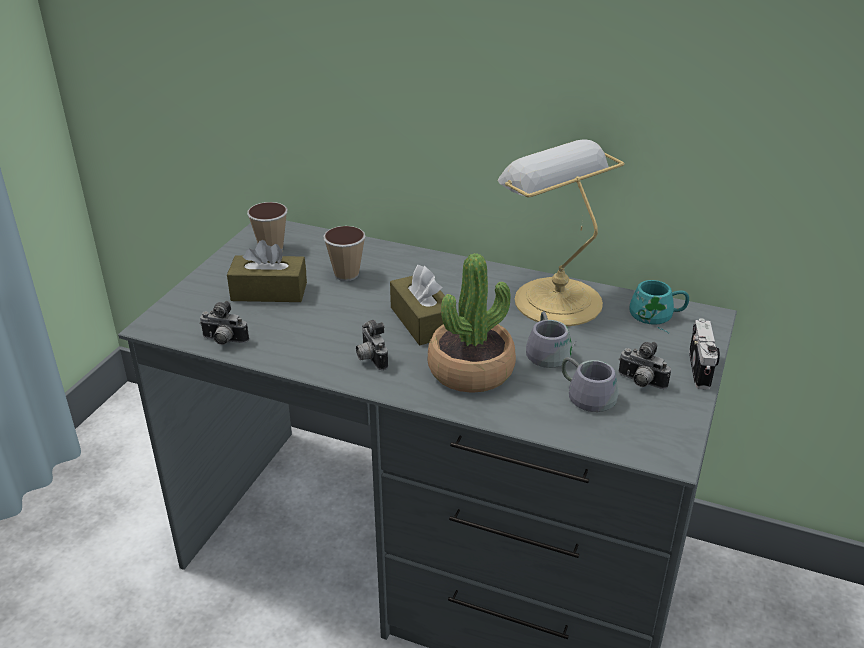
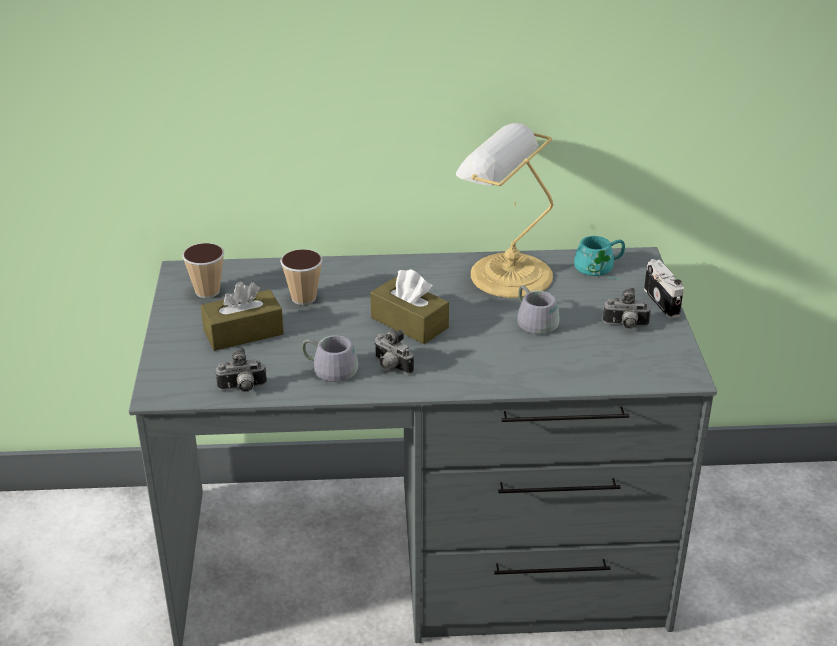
camera: 25 degrees left, 0 degrees up
potted plant [428,253,516,393] -> none
grey mug [562,357,618,412] -> grey mug moved to [302,335,358,382]

